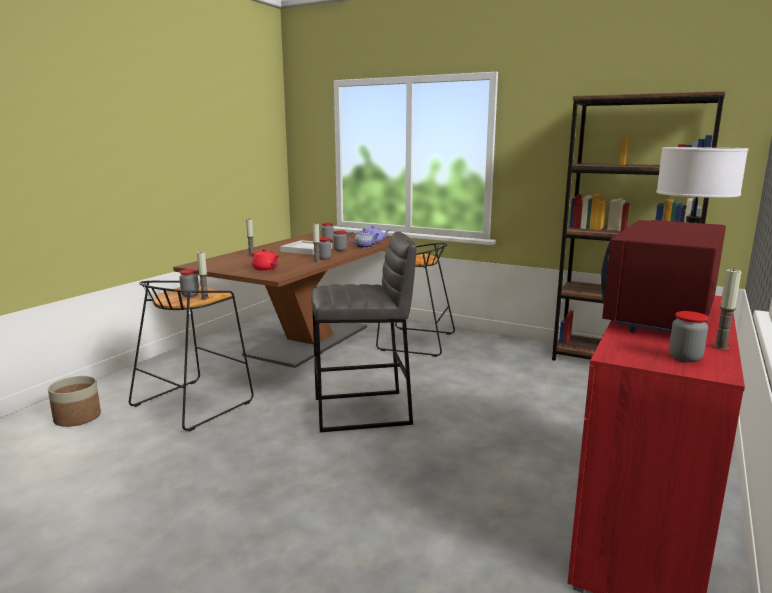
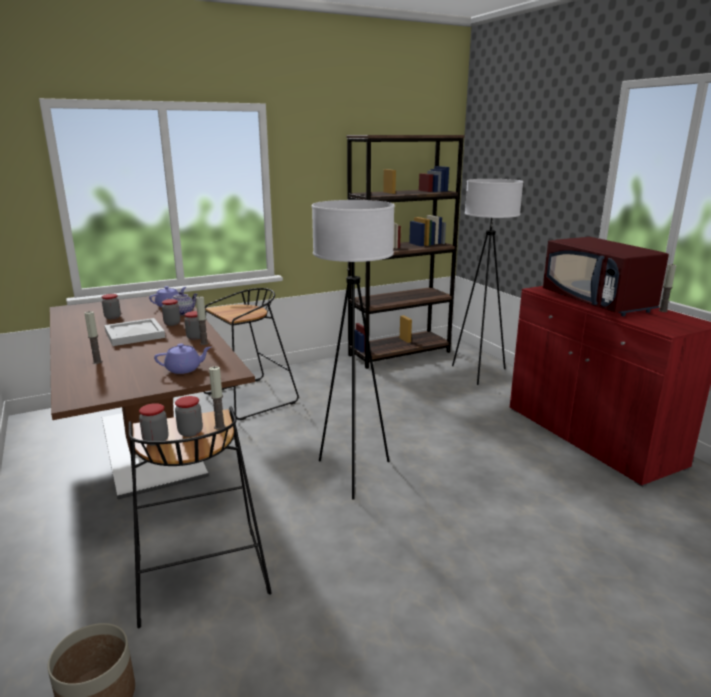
camera: 55 degrees left, 5 degrees up
red teapot [251,249,279,271] -> purple teapot [154,344,211,374]
grey stool [311,232,416,432] -> white floor lamp [312,200,395,499]
jar [669,311,708,362] -> jar moved to [139,403,169,446]

